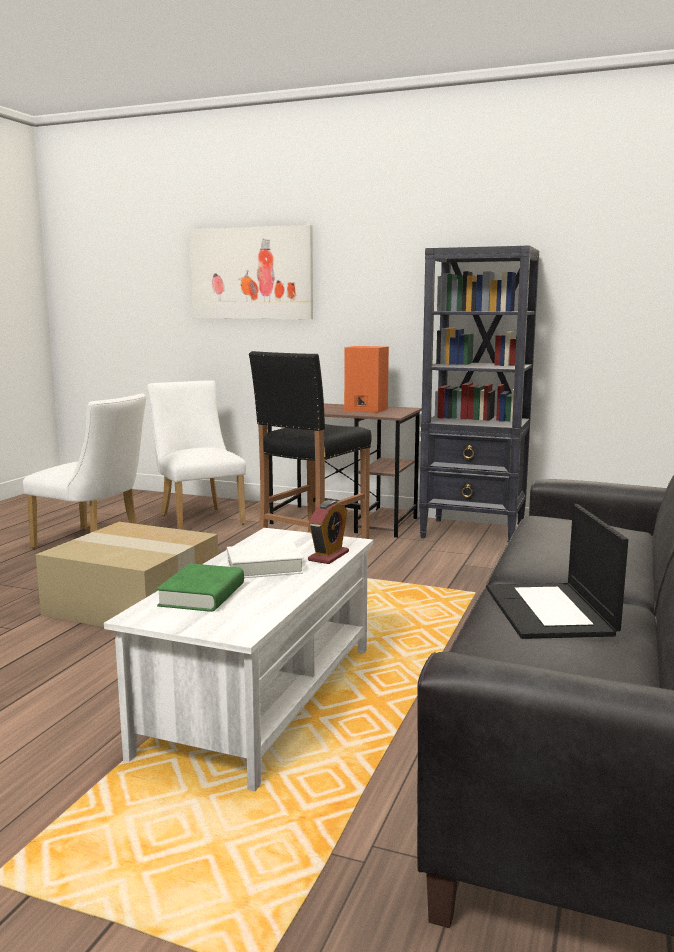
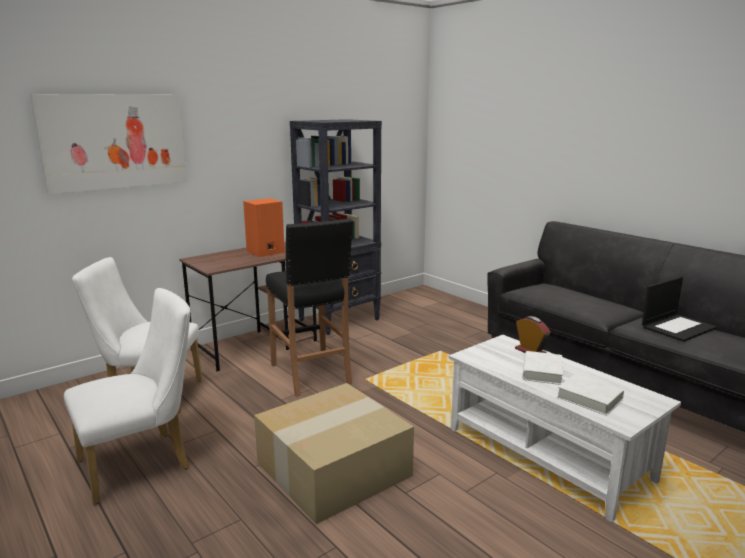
camera: 60 degrees left, 5 degrees up
green book [156,563,244,612] -> white book [557,374,624,416]
laptop [486,504,628,639] -> laptop turned 60 degrees counterclockwise [642,276,717,342]

